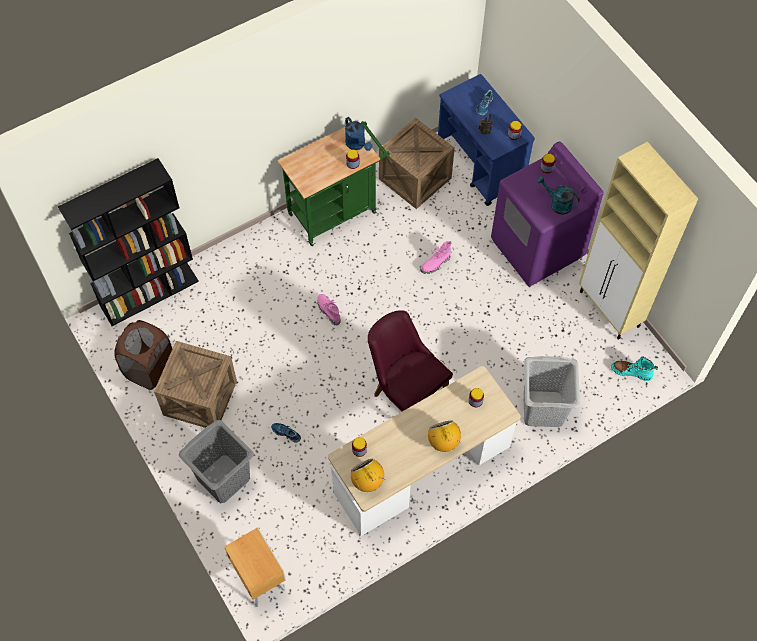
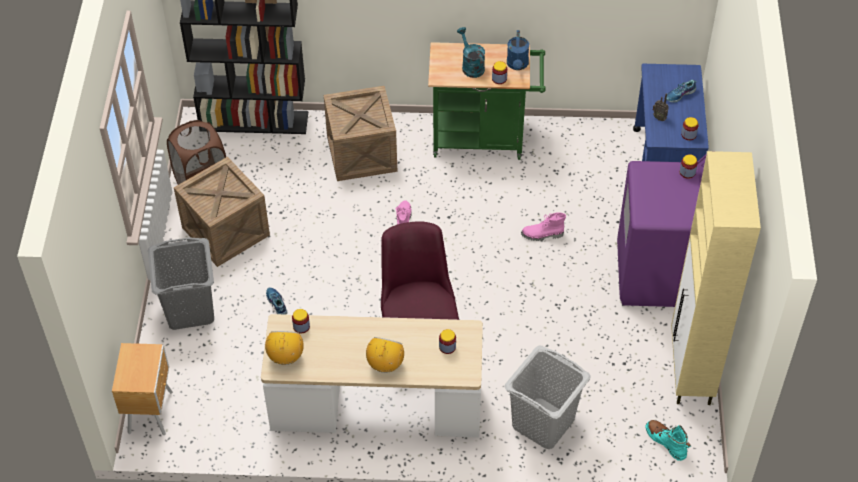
camera: 35 degrees right, 10 degrees down
crate [379,118,455,209] -> crate moved to [324,86,397,181]
turquoise watering can [537,176,580,215] -> turquoise watering can moved to [457,27,485,78]

